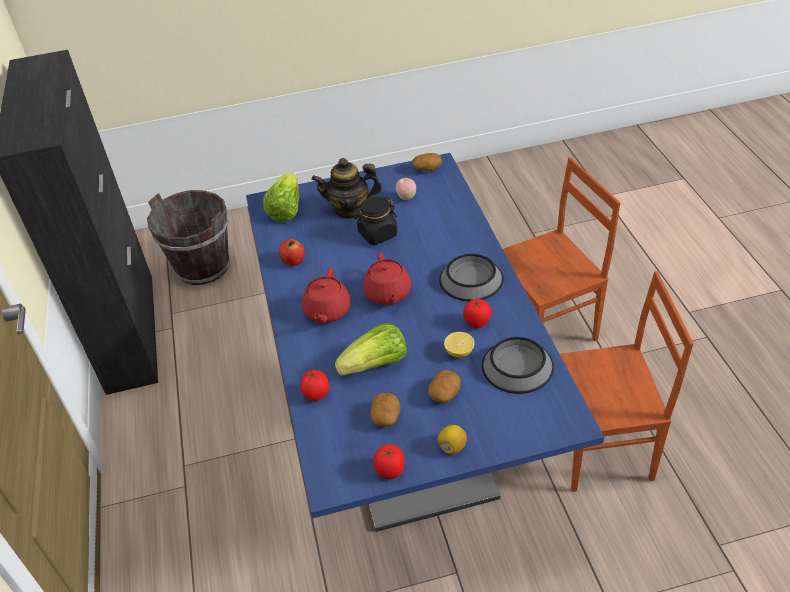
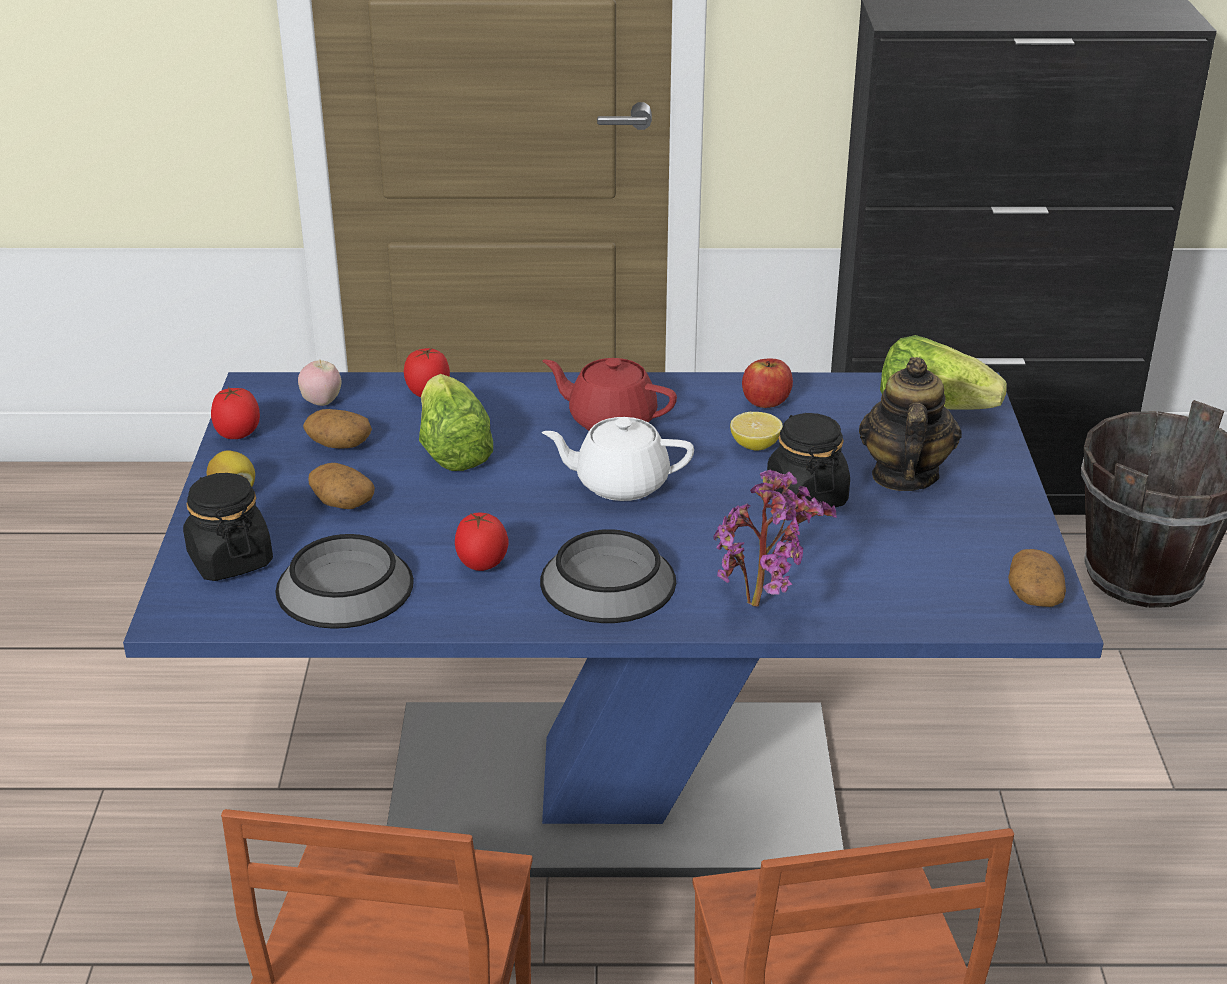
camera: 100 degrees right, 10 degrees down
red teapot [363,253,411,305] -> white teapot [542,417,694,501]
apple [396,177,416,200] -> apple moved to [298,360,341,406]
lemon [444,332,474,357] -> lemon moved to [730,412,783,451]
none -> black jar [183,473,273,581]
none -> potted plant [713,469,837,607]

